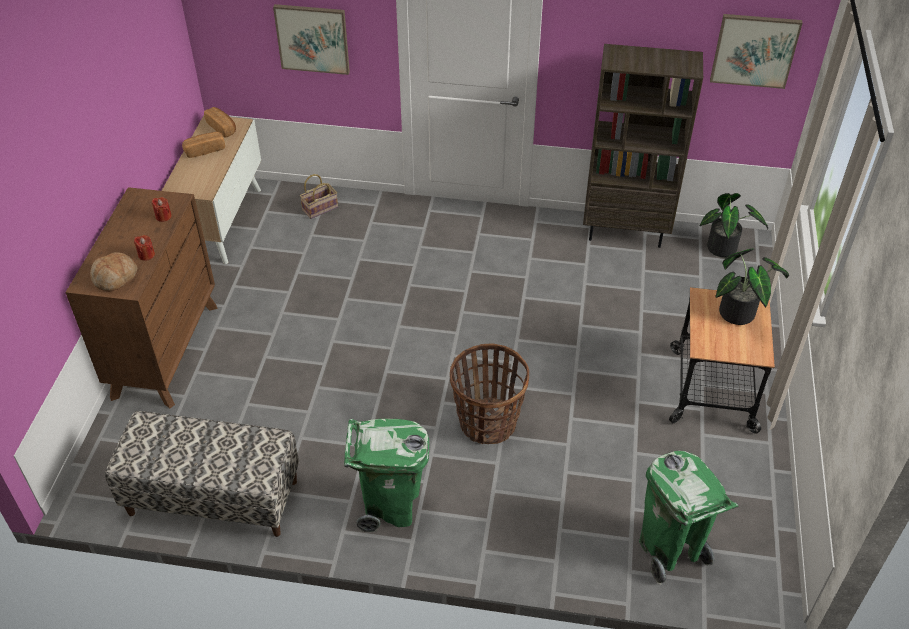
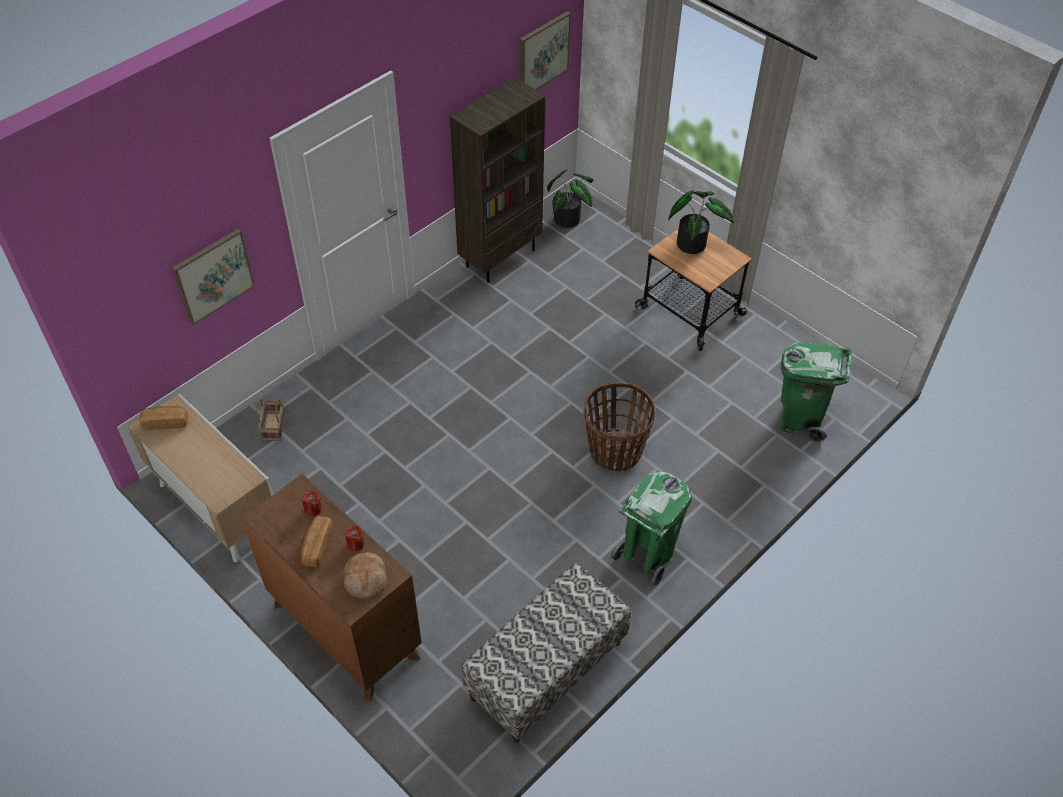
camera: 55 degrees left, 5 degrees up
bread [182,132,225,158] -> bread moved to [299,516,333,567]

